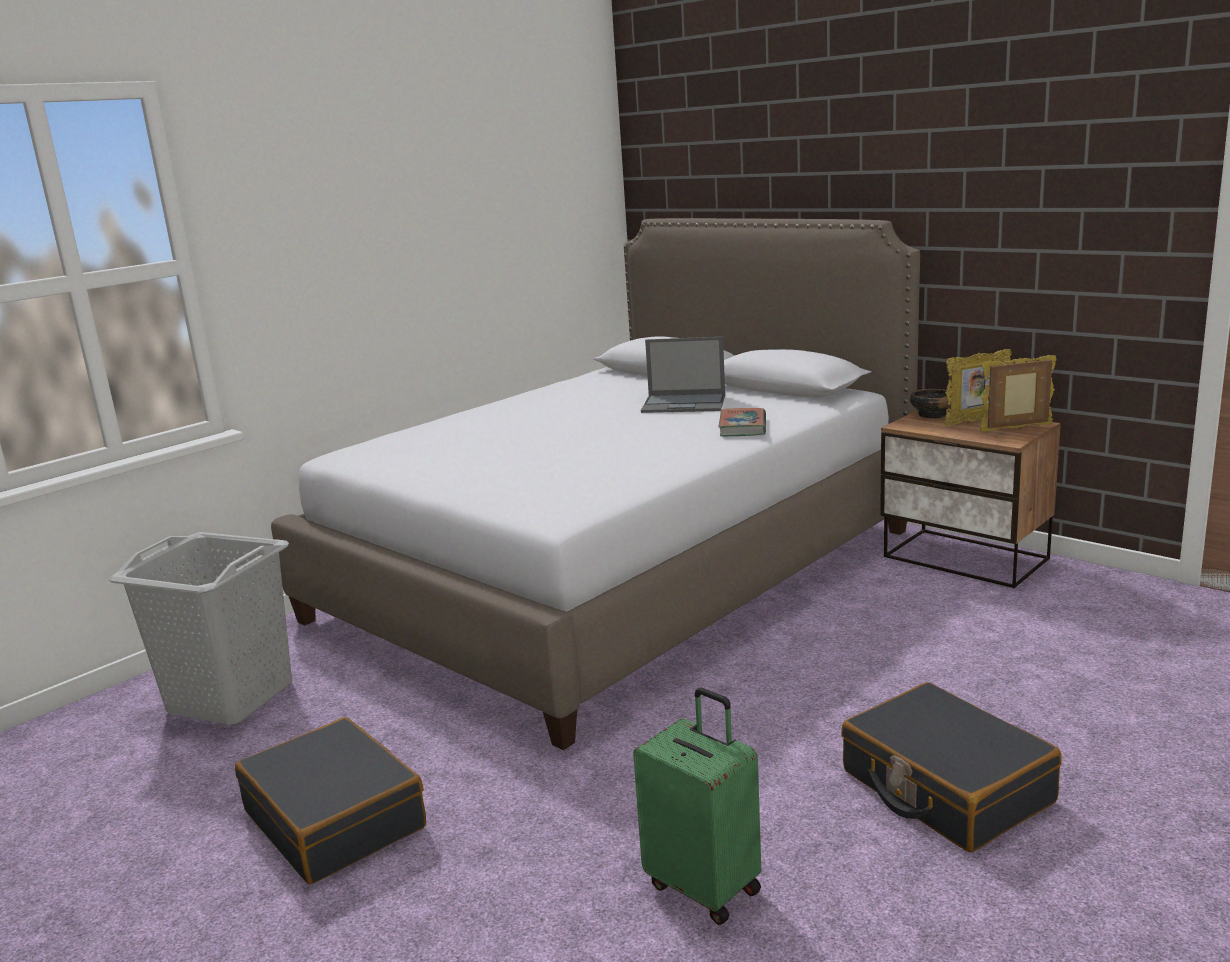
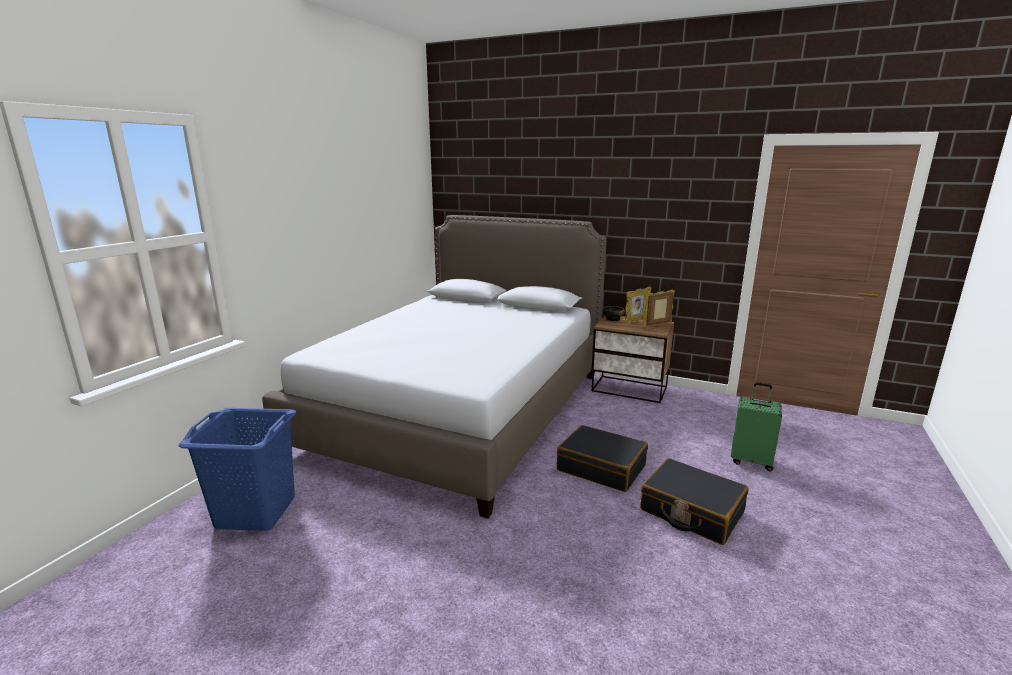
camera: 20 degrees left, 0 degrees up
grey laundry basket [109,532,292,725] -> blue laundry basket [178,408,296,531]
black suitcase [235,717,426,884] -> black suitcase moved to [557,425,648,492]
green suitcase [633,688,761,925] -> green suitcase moved to [731,382,782,472]
laptop [641,337,725,413] -> none
book [719,408,766,436] -> none

